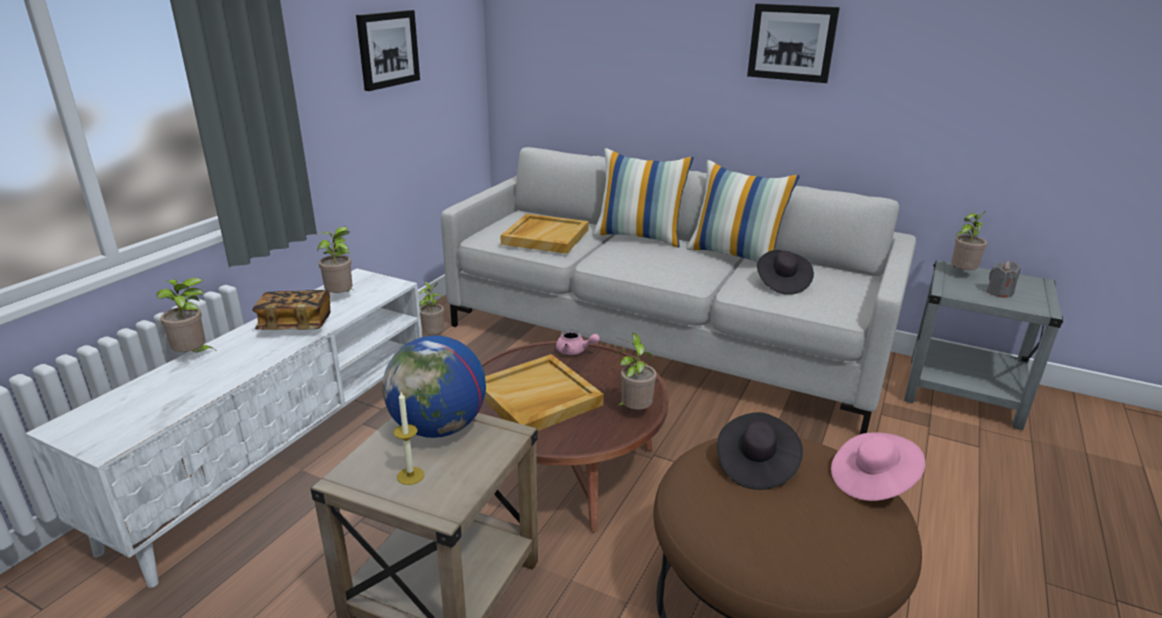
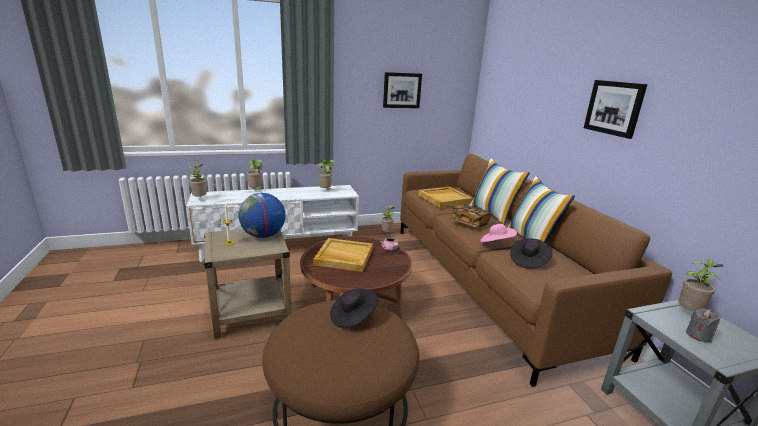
camera: 45 degrees right, 5 degrees down
book [252,290,331,330] -> book moved to [451,205,491,228]
grey sofa [441,147,916,434] -> brown sofa [400,154,672,387]
potted plant [616,333,657,410] -> potted plant moved to [188,164,207,197]
pink hat [831,432,926,501] -> pink hat moved to [480,224,517,242]

